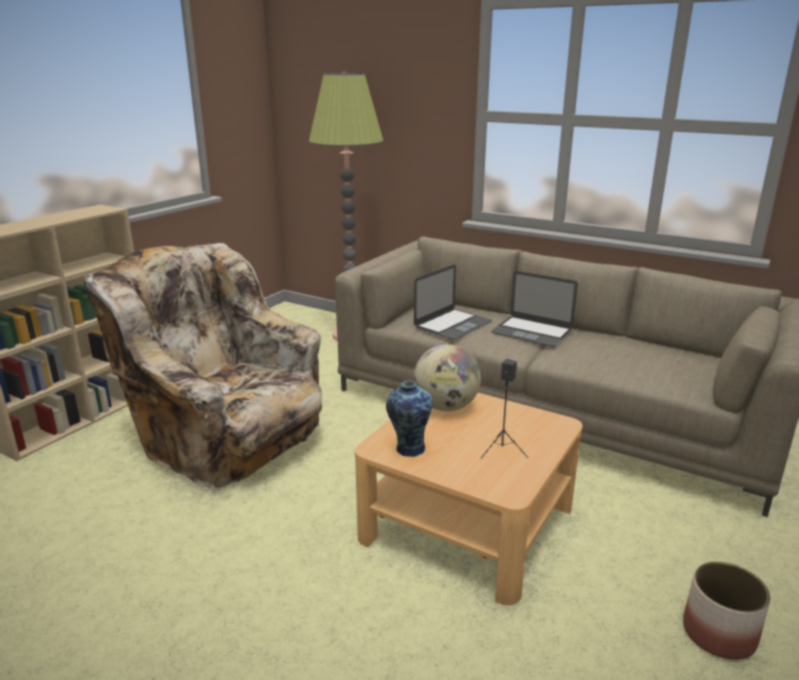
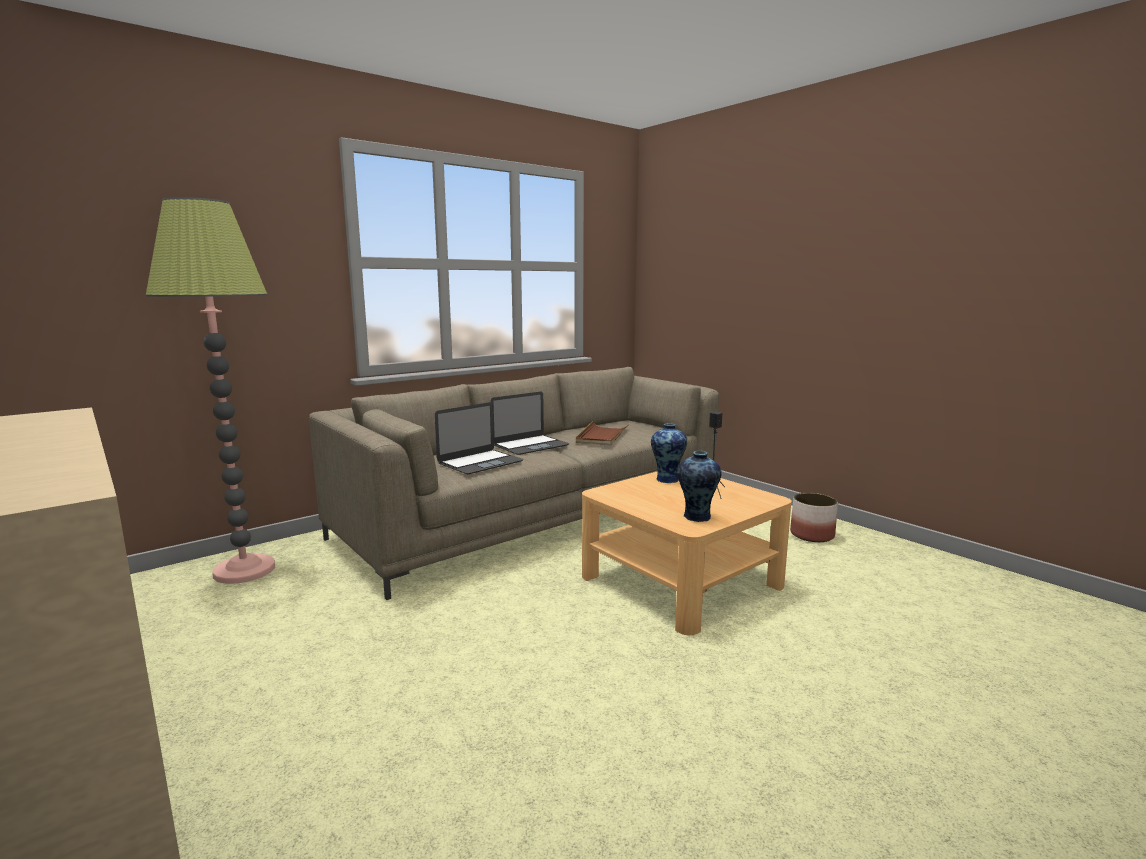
camera: 70 degrees left, 10 degrees down
beige armchair [84,243,322,489] -> none
laptop [414,265,492,340] -> laptop turned 75 degrees clockwise [435,402,524,474]
globe [414,344,481,411] -> none
none -> brown tray [576,421,629,446]
none -> vase [651,423,687,483]

